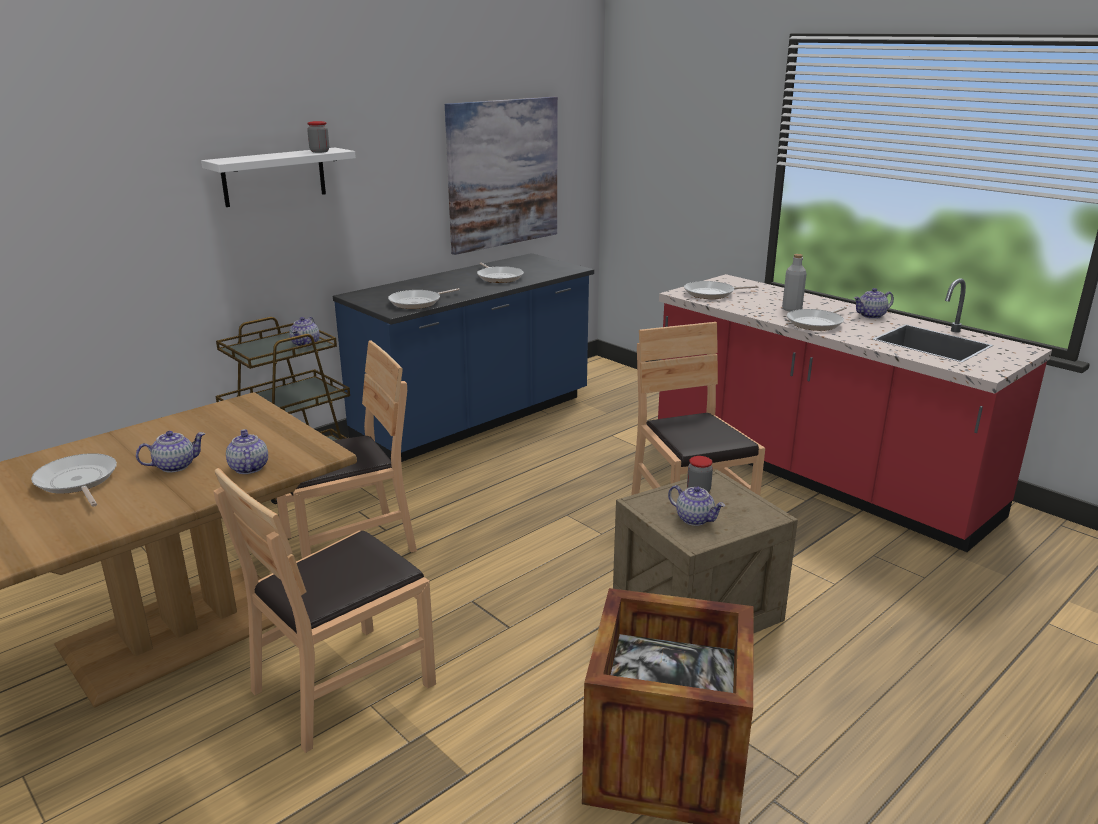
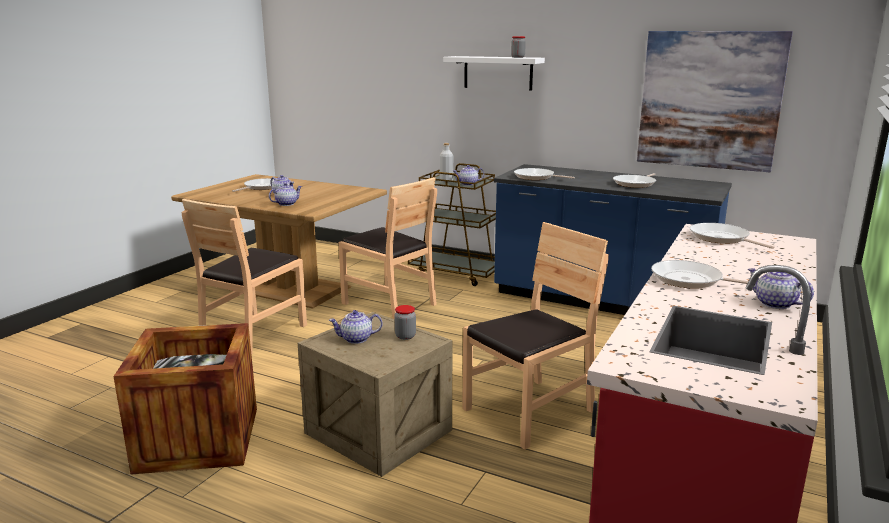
camera: 70 degrees right, 5 degrees down
brown chair [213,468,436,753] -> brown chair turned 90 degrees counterclockwise [181,199,307,355]
teapot [668,485,725,526] -> teapot turned 60 degrees clockwise [329,310,382,344]
grey bottle [782,254,807,312] -> grey bottle moved to [440,143,453,182]

